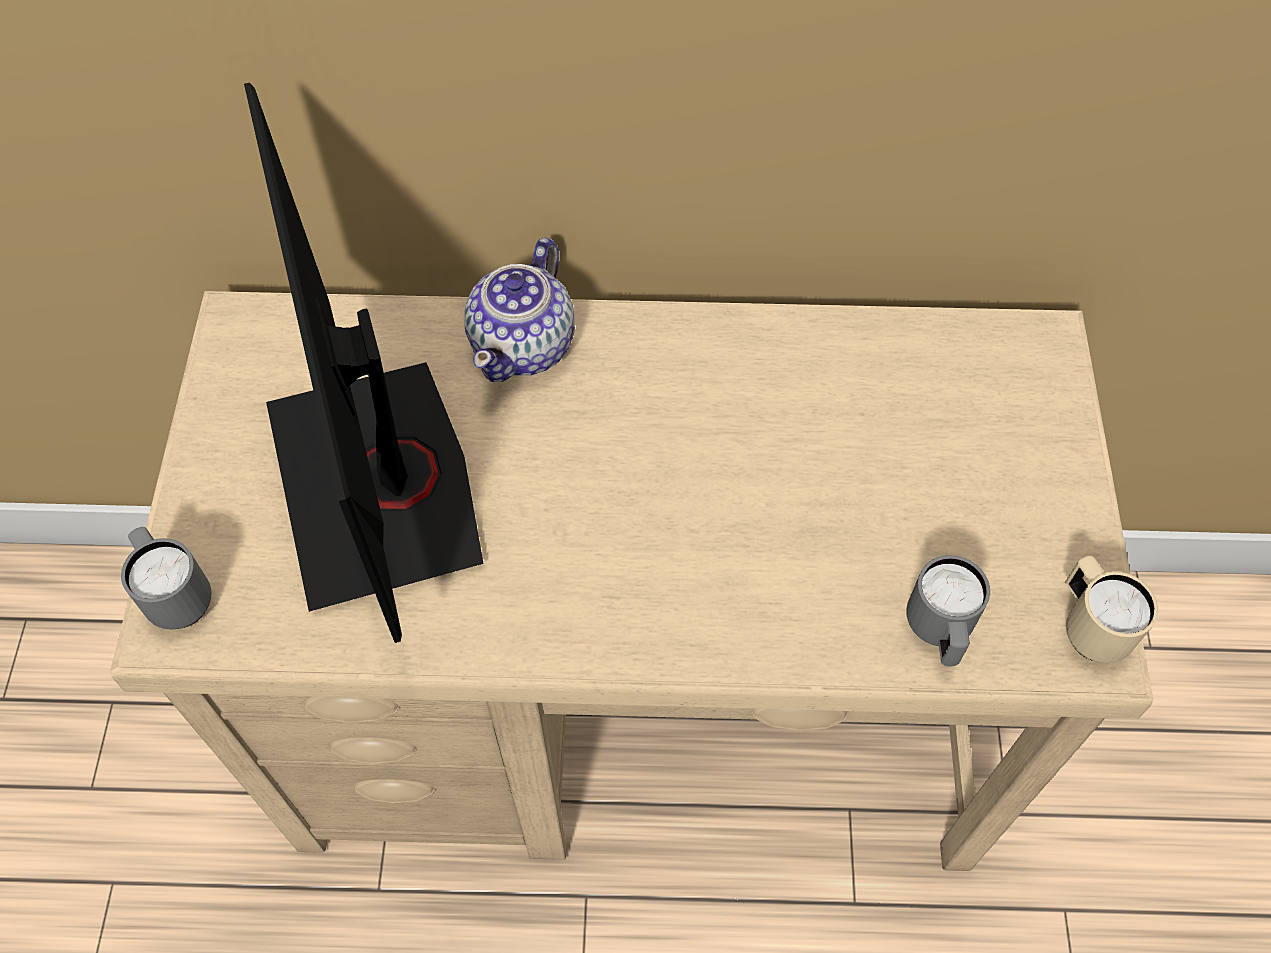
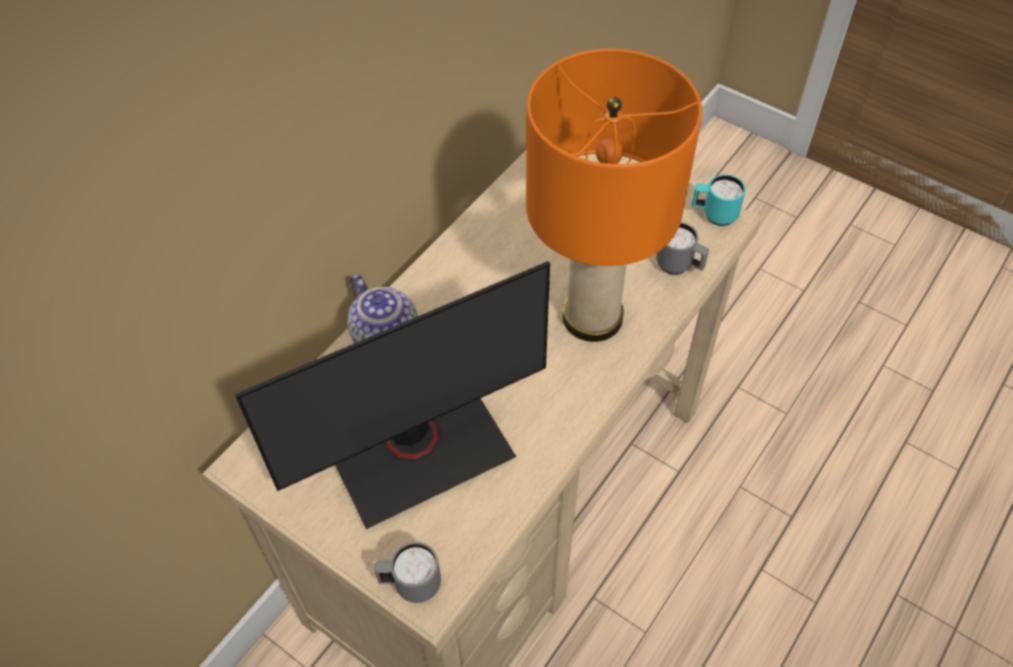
camera: 55 degrees left, 5 degrees down
monitor [244,83,484,643] -> monitor turned 45 degrees counterclockwise [235,261,550,529]
beige mug [1065,556,1158,663] -> turquoise mug [692,174,746,226]
none -> orange table lamp [526,49,702,342]

